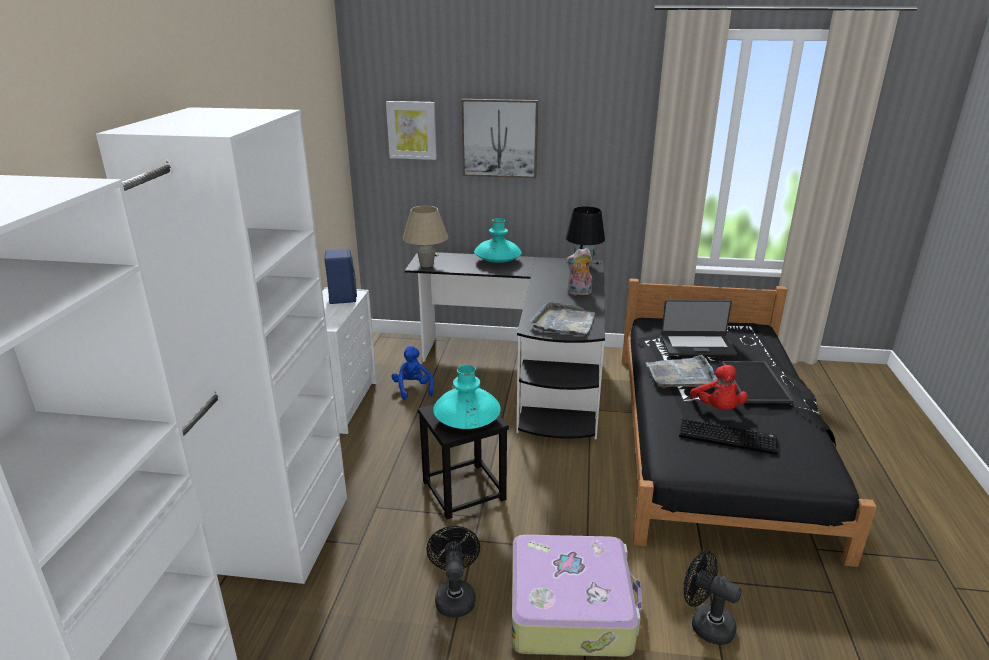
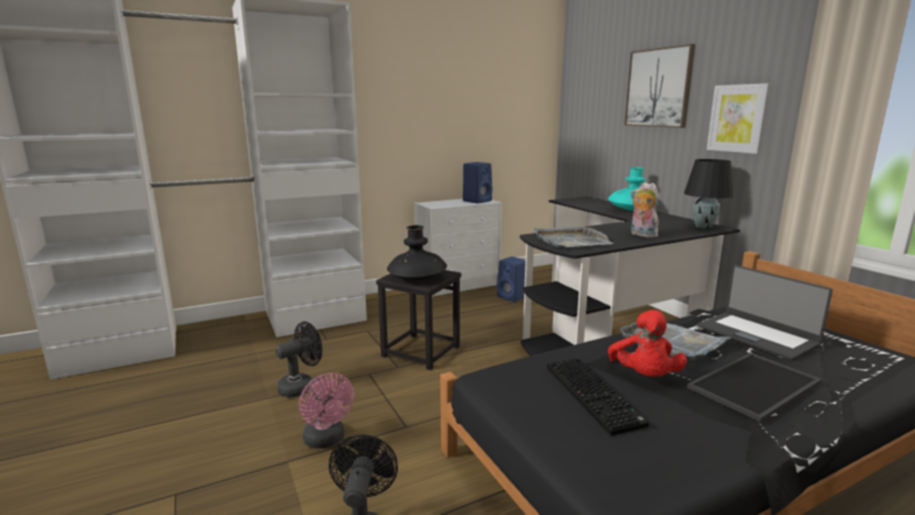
camera: 55 degrees right, 10 degrees down
picture [386,101,437,160] -> picture moved to [706,83,771,154]
blue plush toy [392,346,434,400] -> blue speaker [497,257,526,302]
beige table lamp [403,206,448,267] -> none
turquoise vase [433,365,501,429] -> black vase [387,225,447,281]
suitcase [512,535,642,657] -> pink fan [299,373,354,449]
red plush toy [690,365,748,410] -> red plush toy turned 45 degrees counterclockwise [608,310,687,377]

